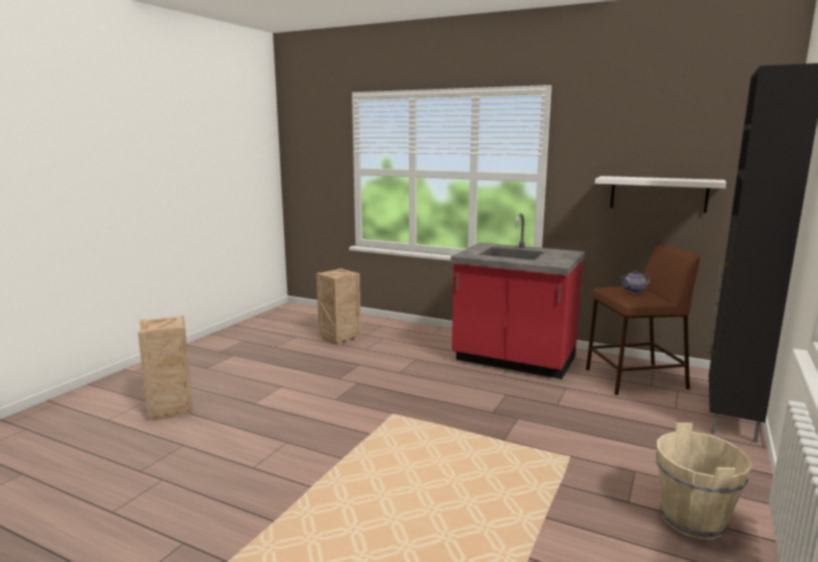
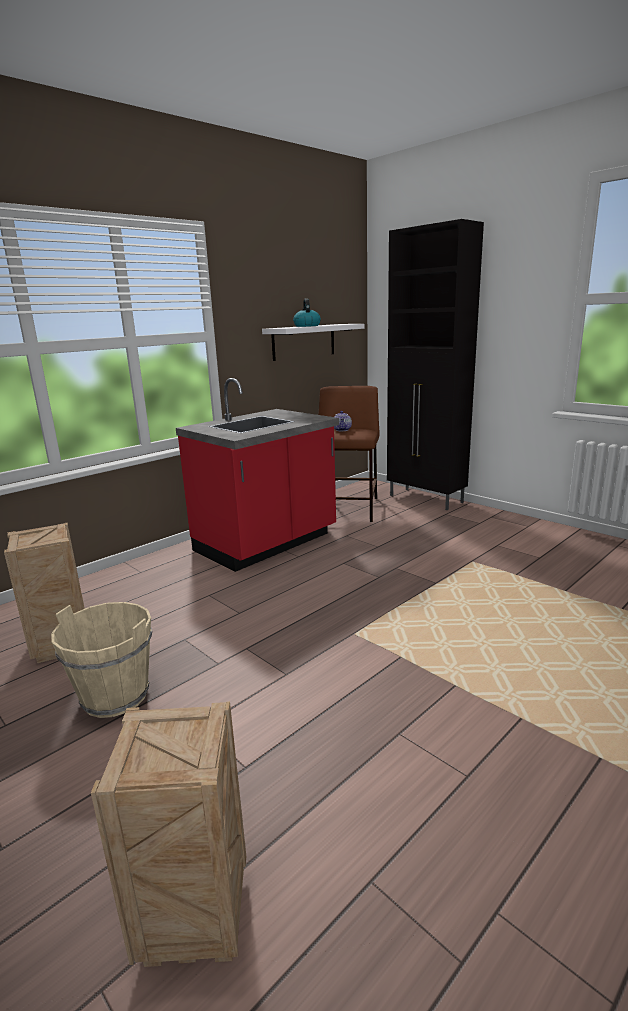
camera: 70 degrees left, 5 degrees up
beige bucket [656,423,752,540] -> beige bucket moved to [51,602,152,718]
none -> kettle [293,298,321,327]

